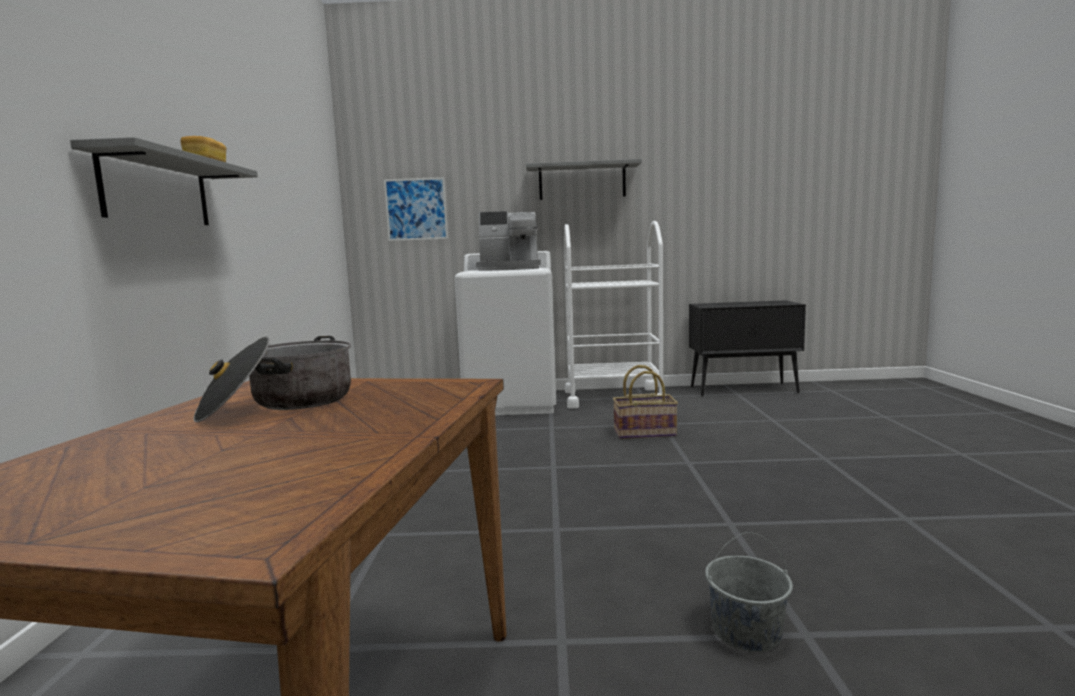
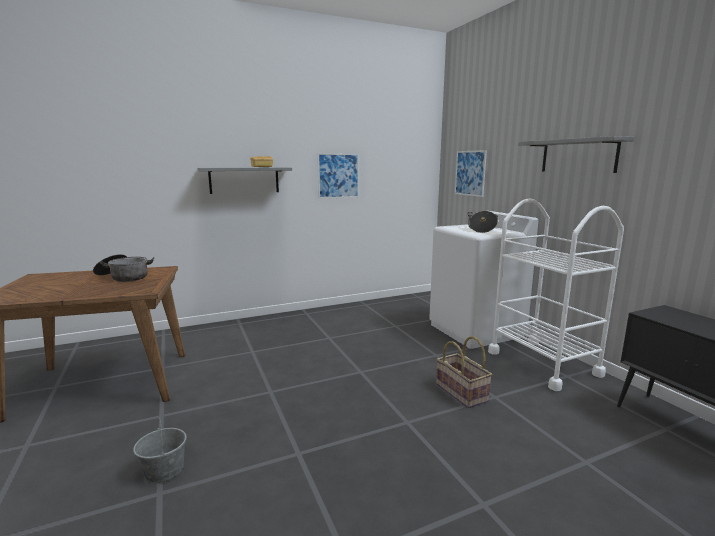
camera: 65 degrees right, 5 degrees up
coffee machine [476,211,541,271] -> cooking pot [468,211,498,233]
none -> picture [317,153,359,199]

